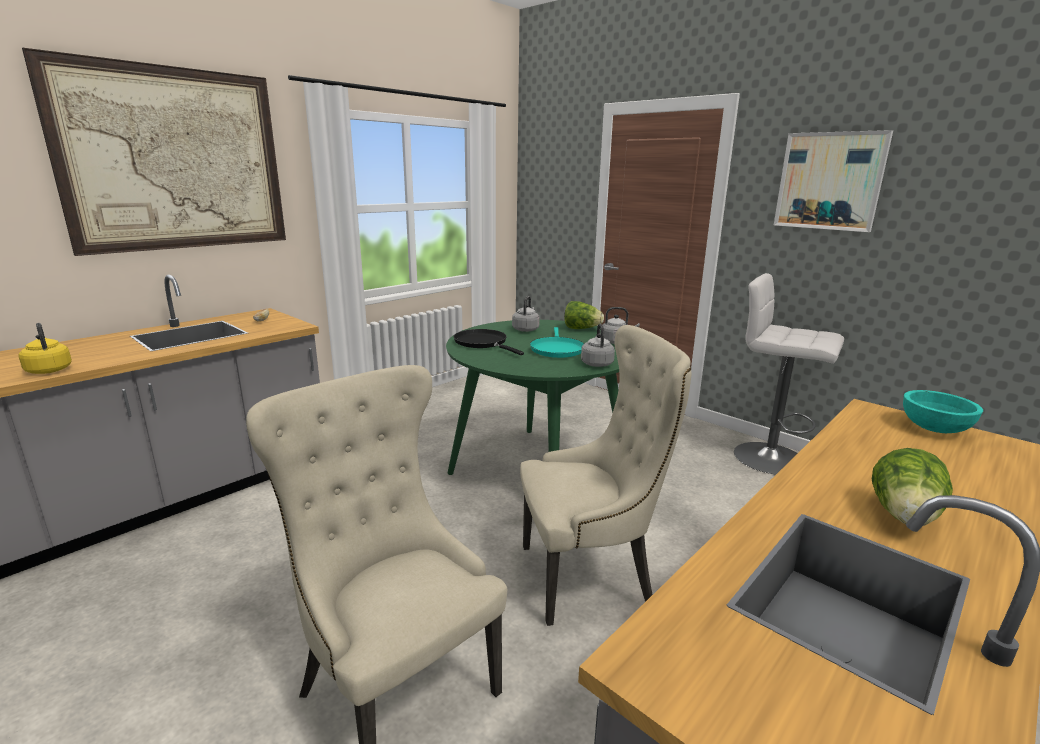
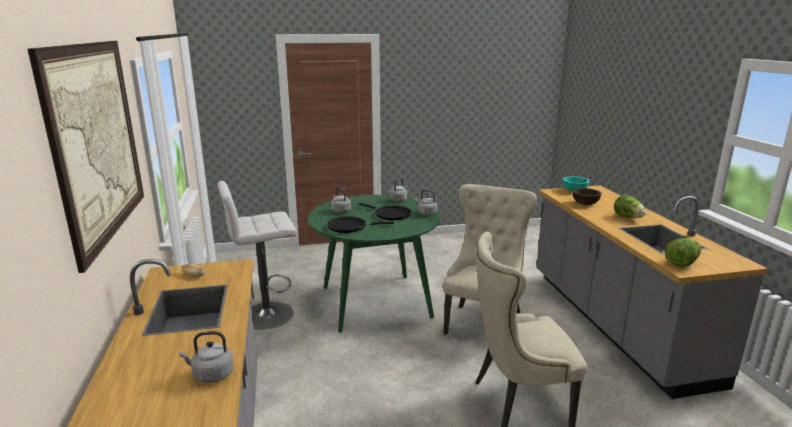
camera: 55 degrees left, 0 degrees up
yellow kettle [19,323,72,374] -> grey kettle [179,331,234,383]
turquoise frying pan [530,327,584,358] -> black frying pan [358,203,412,220]
lettuce [564,301,604,329] -> lettuce moved to [665,238,701,267]
white stool [734,273,844,475] -> white stool moved to [218,181,297,330]
picture [774,130,893,232] -> none
none -> brown bowl [573,188,602,205]

